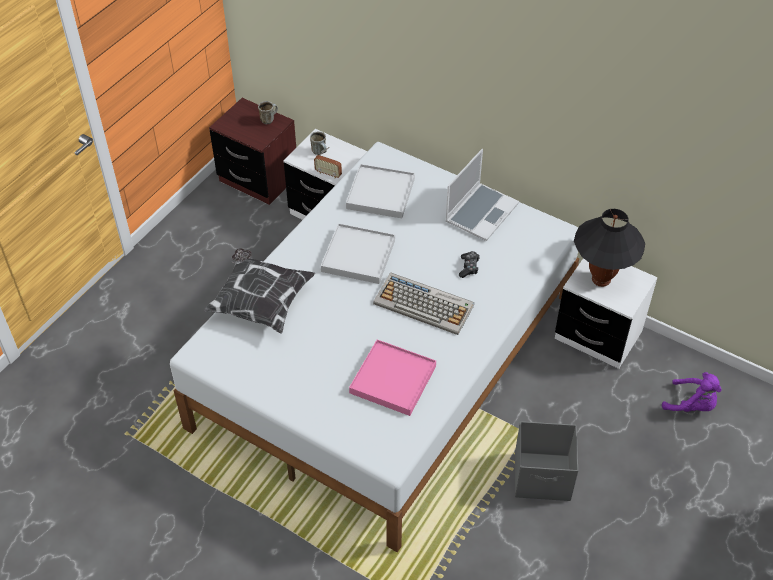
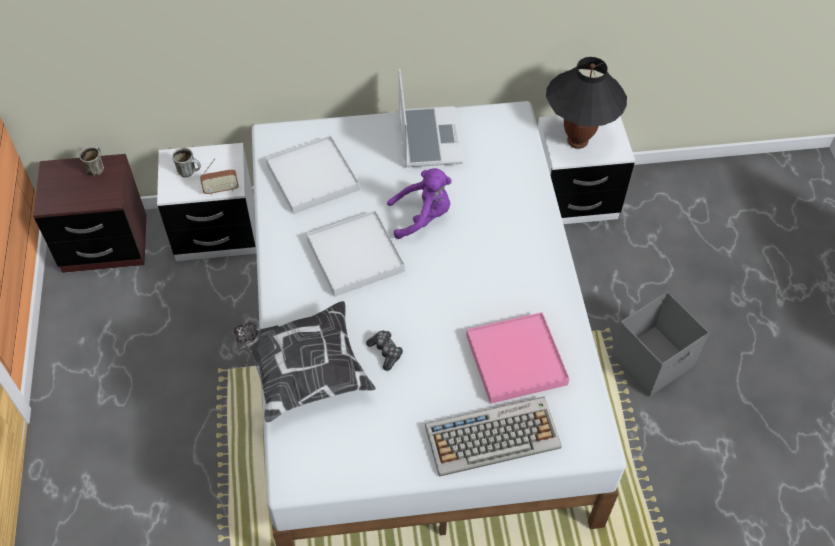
camera: 40 degrees left, 5 degrees up
keyboard [373,273,474,335] -> keyboard moved to [425,397,562,477]
game controller [459,251,480,278] -> game controller moved to [366,330,403,371]
purple plush toy [662,372,722,412] -> purple plush toy moved to [387,168,452,239]

